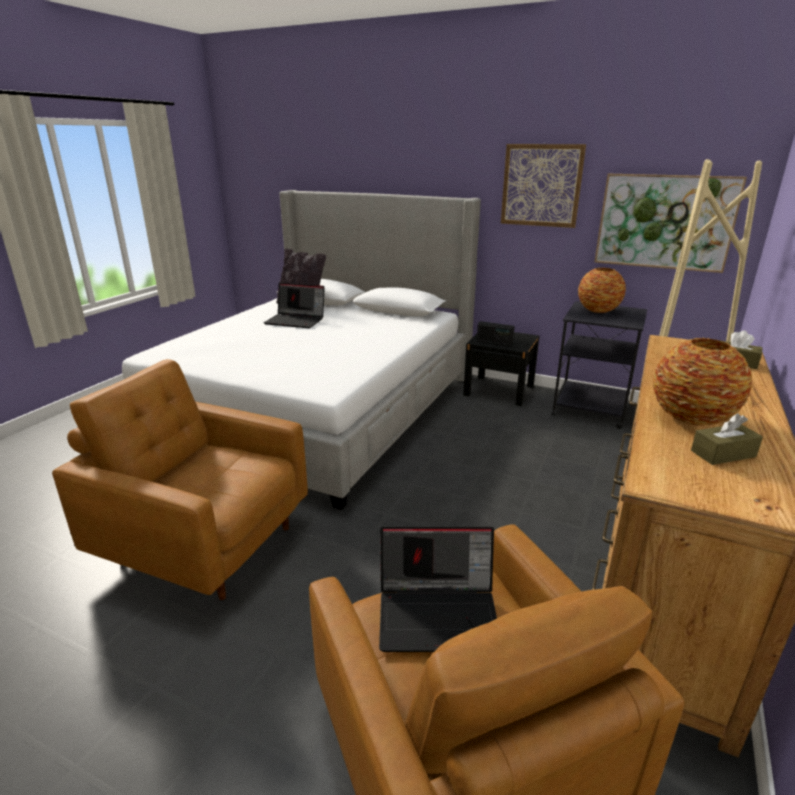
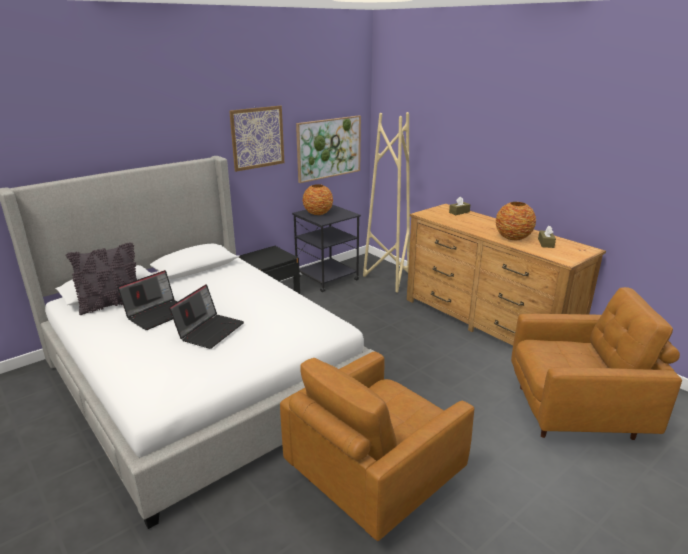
camera: 65 degrees left, 0 degrees up
laptop [379,527,497,652] -> laptop moved to [169,284,244,349]
radio [477,321,515,346] -> none

